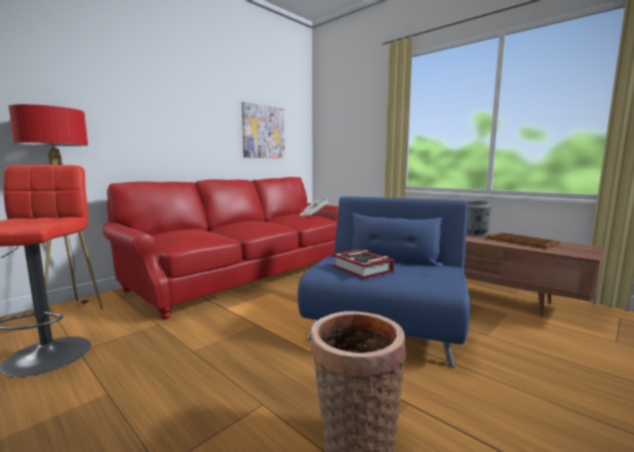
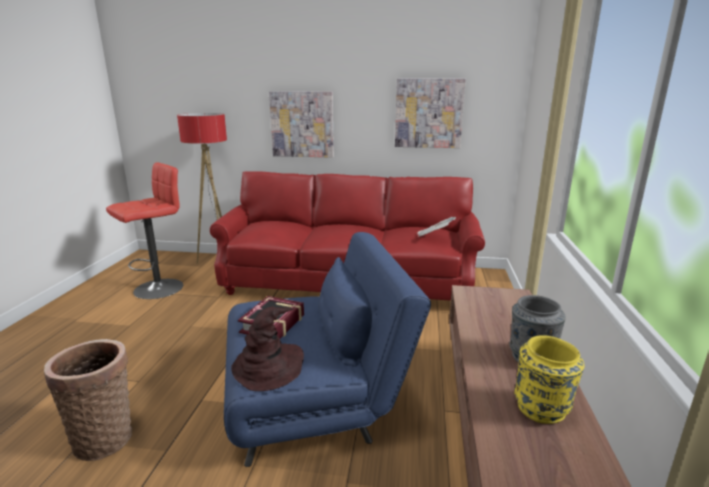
camera: 55 degrees right, 10 degrees up
brown tray [487,232,561,249] -> yellow vase [514,335,585,424]
none -> brown hat [231,307,304,391]
none -> picture [269,91,334,158]

